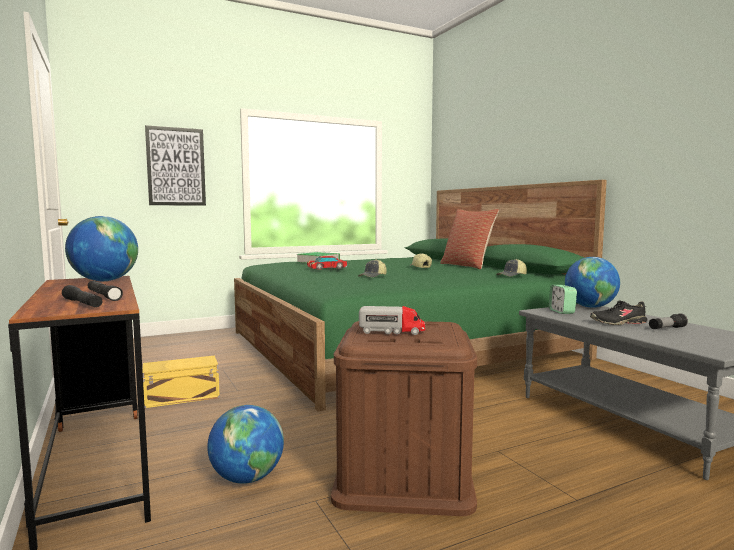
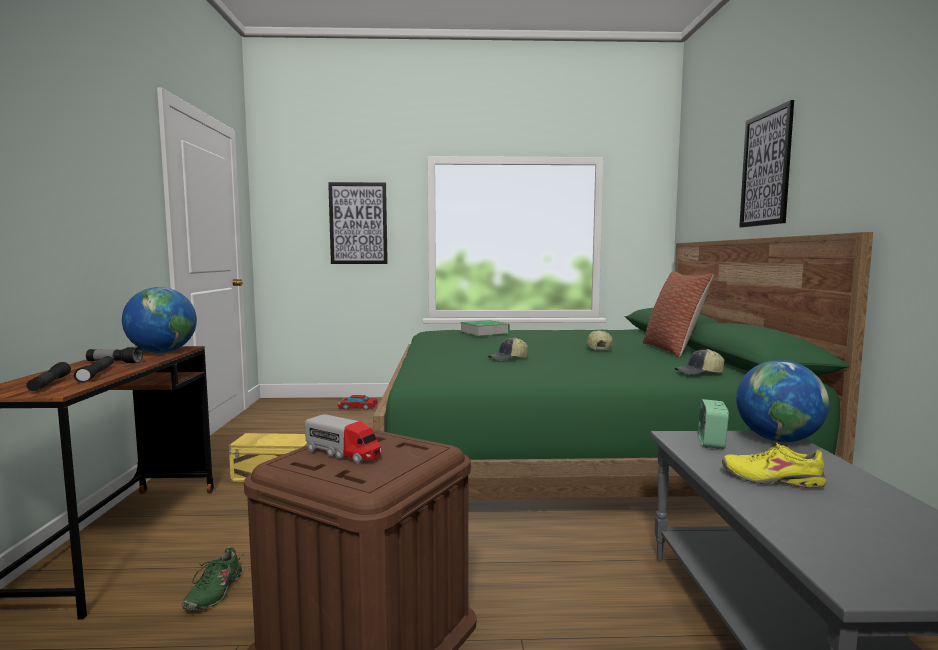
camera: 25 degrees right, 0 degrees up
globe [207,405,284,484] -> green shoe [181,546,242,611]
toy car [307,256,347,270] -> toy car moved to [338,395,378,410]
black shoe [590,301,647,325] -> yellow shoe [722,442,826,488]
flashlight [649,313,688,329] -> flashlight moved to [86,347,143,363]
none -> picture [739,100,794,227]

